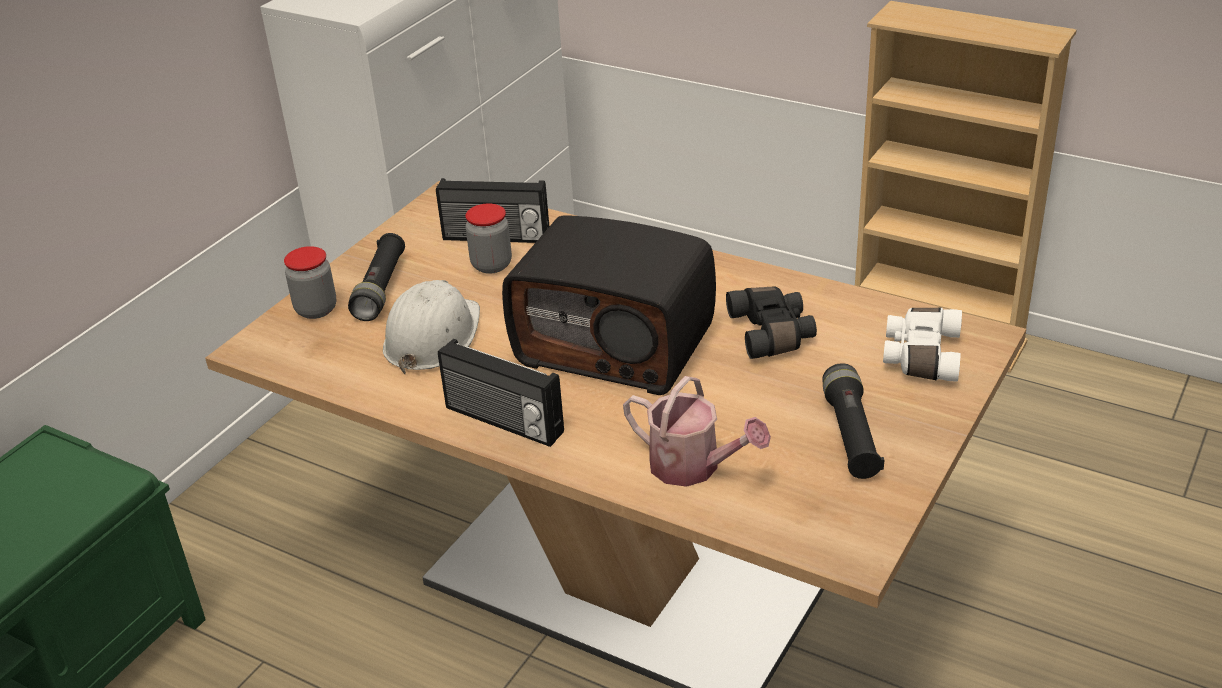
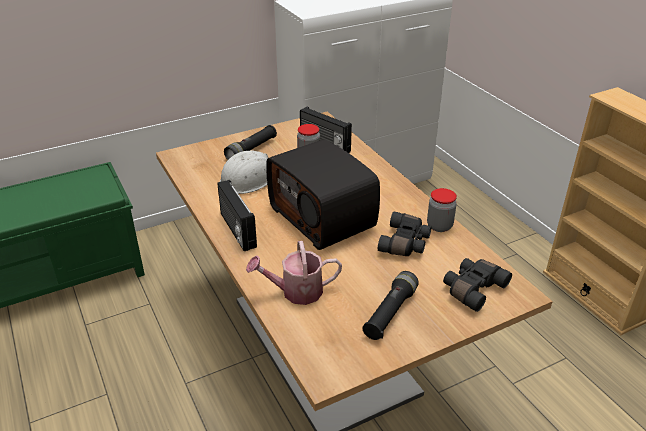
camera: 30 degrees right, 0 degrees up
jar [284,246,336,319] -> jar moved to [427,188,457,232]
watering can [623,376,771,487] -> watering can turned 105 degrees clockwise [246,241,342,305]
white binoculars [883,308,962,382] -> black binoculars [443,258,512,312]

